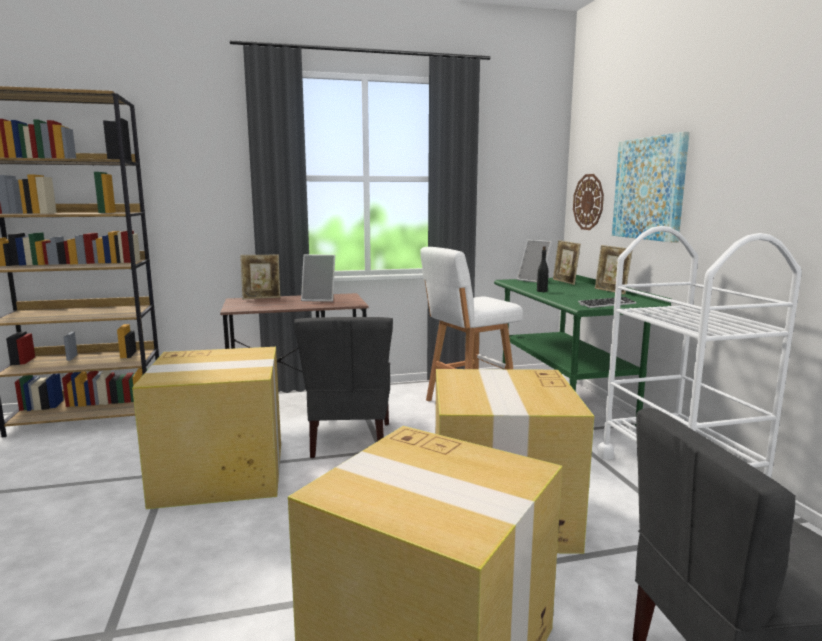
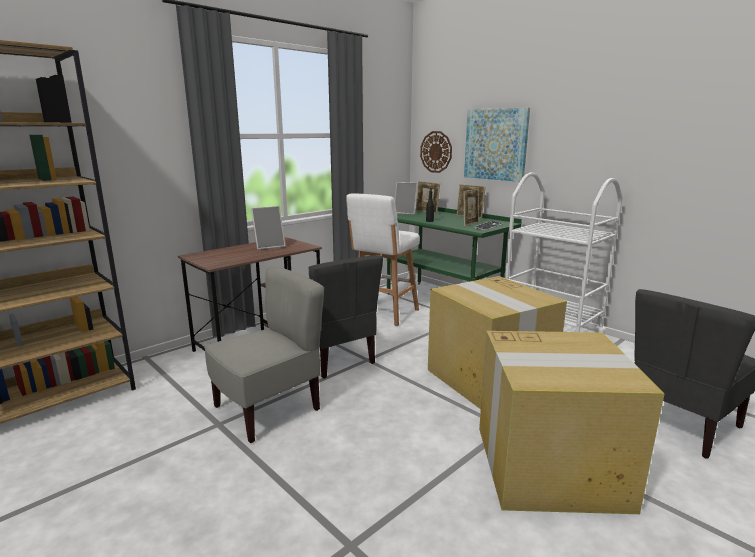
camera: 30 degrees left, 5 degrees up
cardboard box [132,347,281,509] -> grey chair [204,267,324,443]
picture frame [240,255,281,299] -> picture frame moved to [464,189,479,226]

